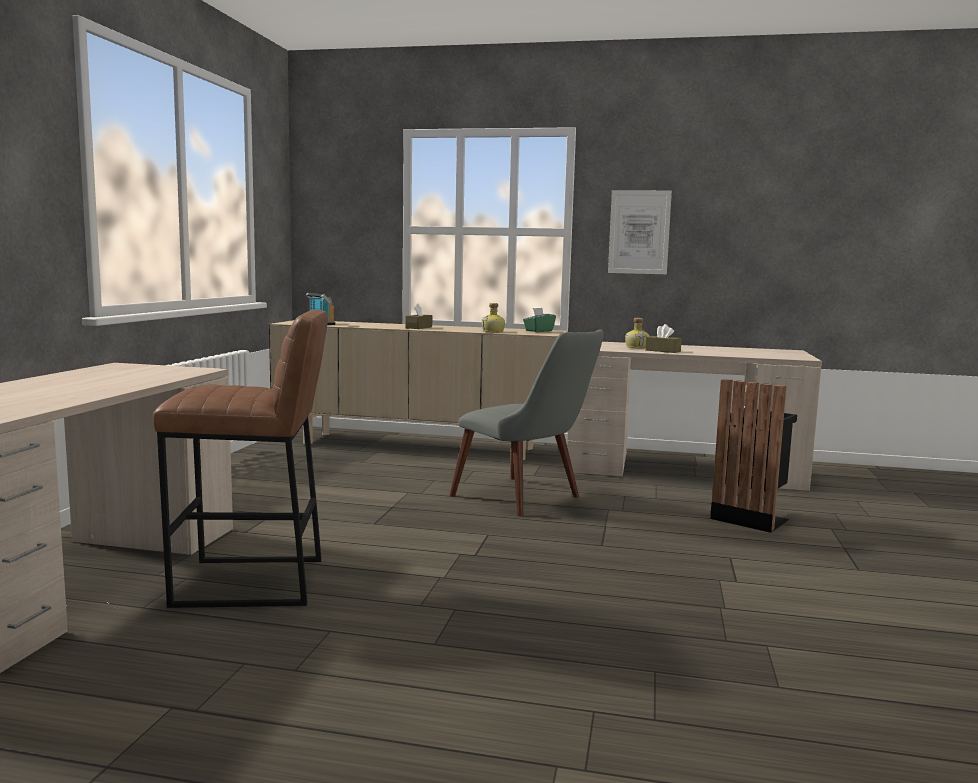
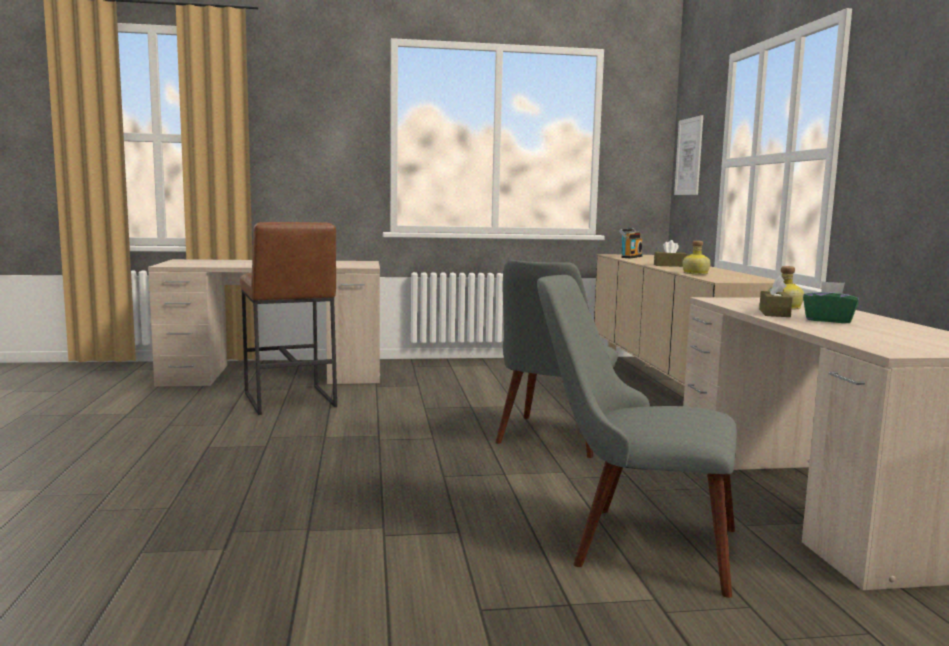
camera: 70 degrees right, 0 degrees up
green tissue box [523,308,556,332] -> green tissue box moved to [803,281,859,323]
picture [608,190,672,274] -> picture moved to [674,115,703,195]
black trash can [710,379,797,533] -> grey chair [537,275,737,598]

